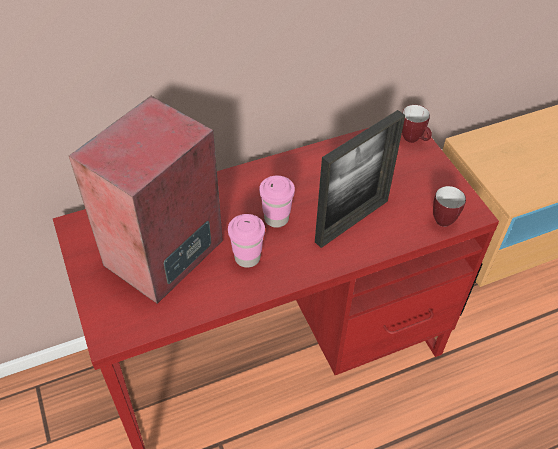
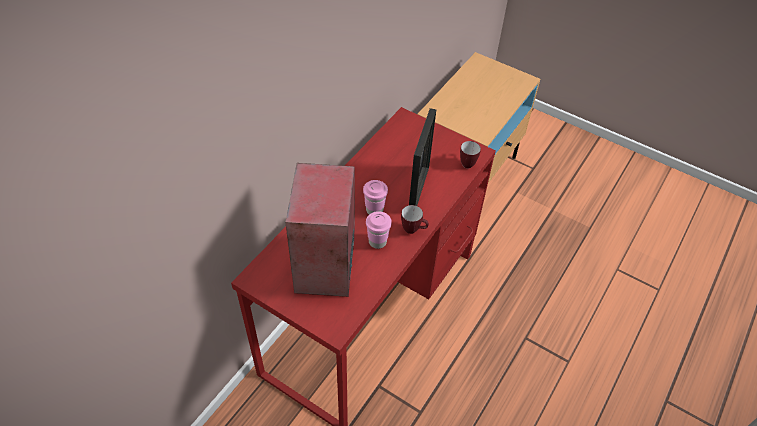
camera: 35 degrees left, 0 degrees up
mug [402,105,432,143] -> mug moved to [401,205,429,234]

